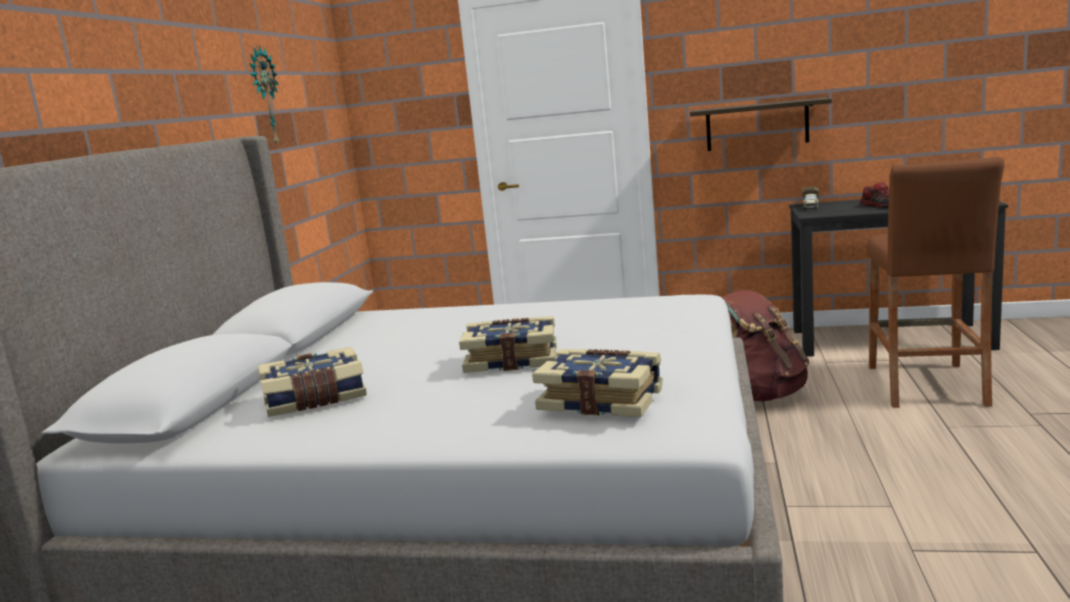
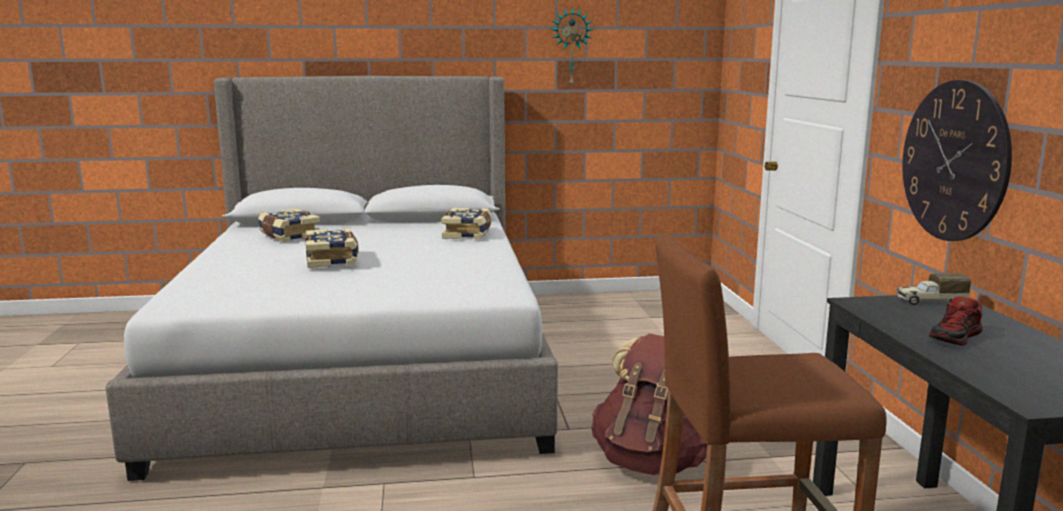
camera: 70 degrees right, 0 degrees up
book [532,349,663,417] -> book moved to [441,208,491,239]
shelf [690,98,832,151] -> wall clock [902,80,1012,241]

